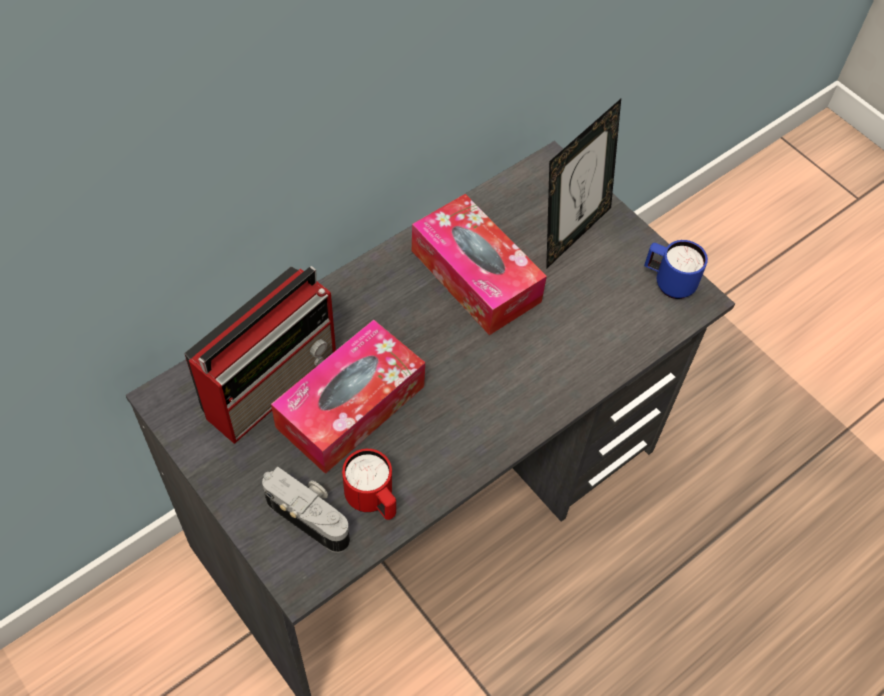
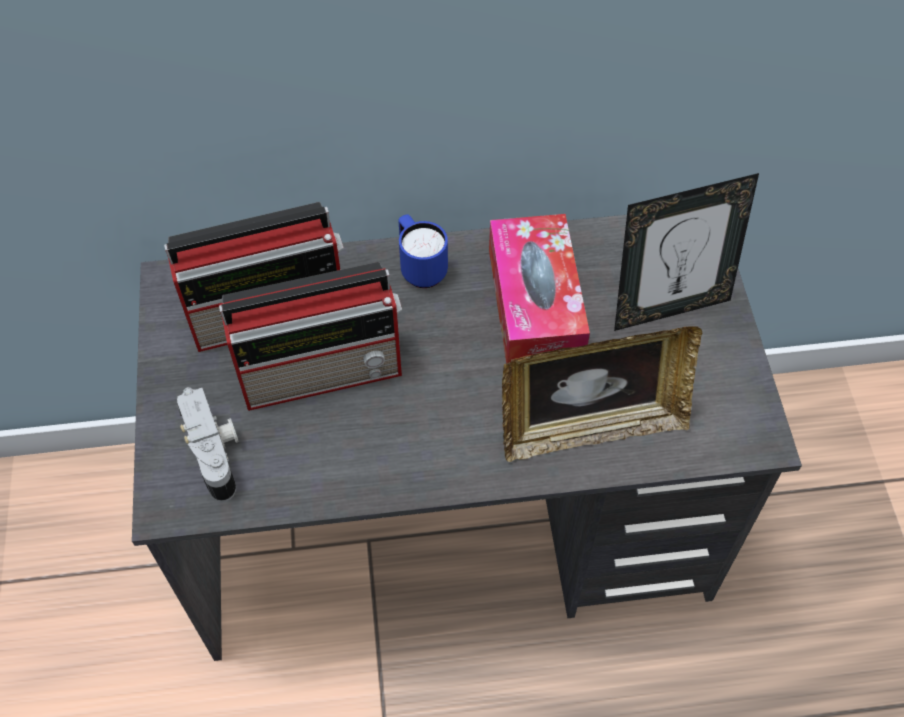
camera: 35 degrees right, 0 degrees up
tissue box [271,320,425,474] -> radio [219,262,402,411]
red mug [342,449,396,520] -> none
blue mug [644,240,708,299] -> blue mug moved to [398,214,448,288]
none -> picture frame [502,326,702,462]

